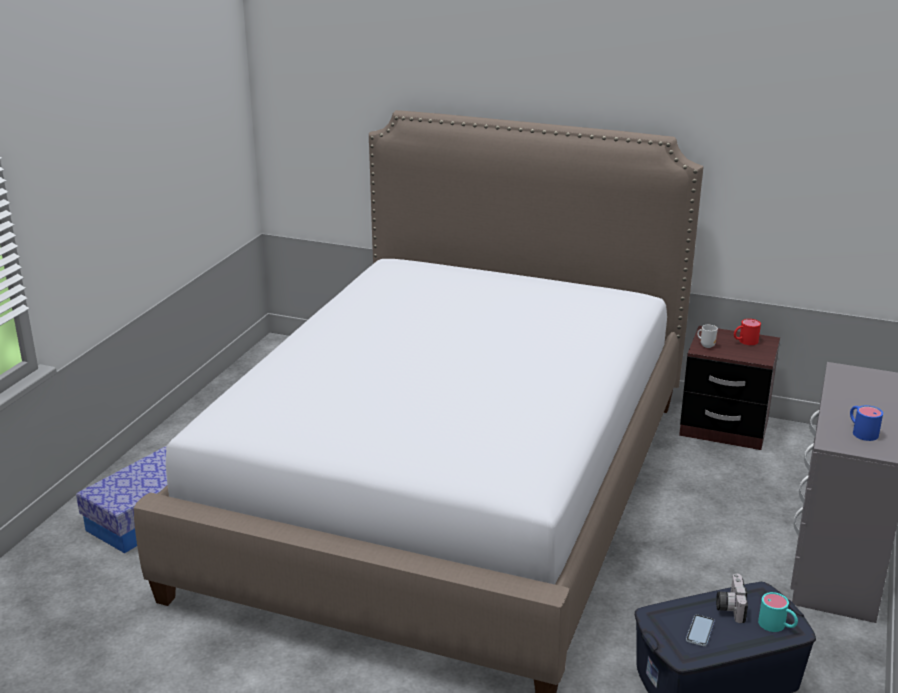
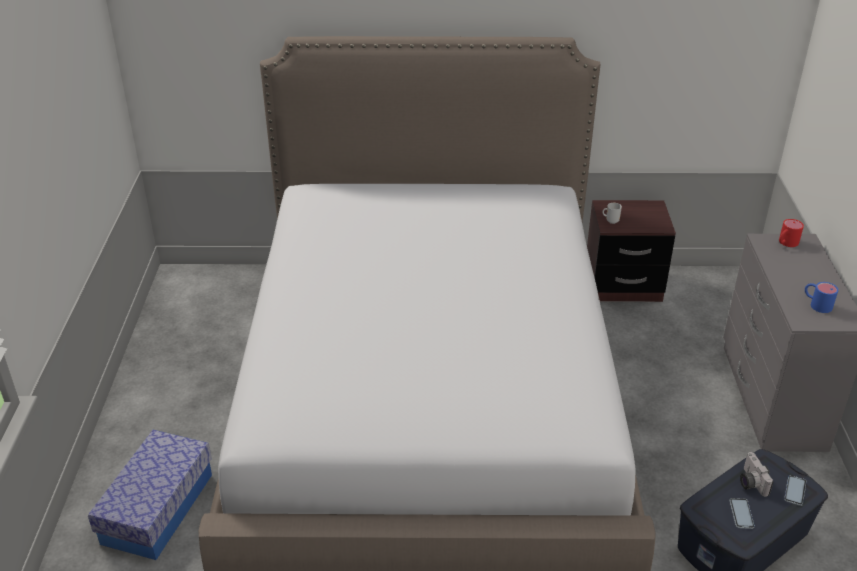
camera: 20 degrees left, 10 degrees up
red mug [734,319,761,345] -> red mug moved to [779,219,804,247]
turquoise mug [758,592,798,632] -> phone [784,475,807,506]

